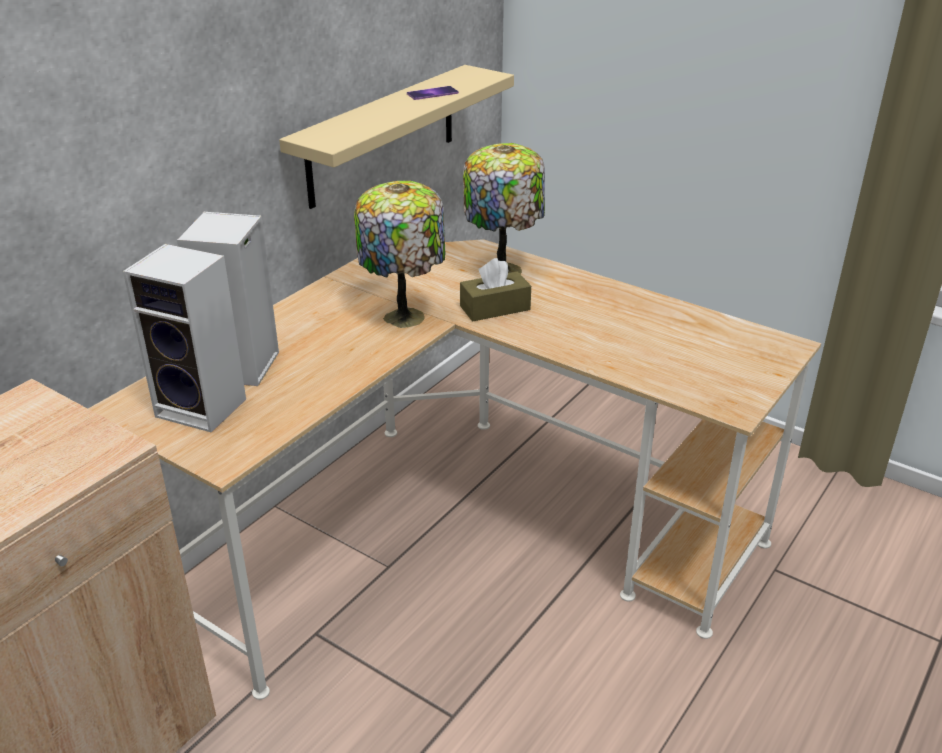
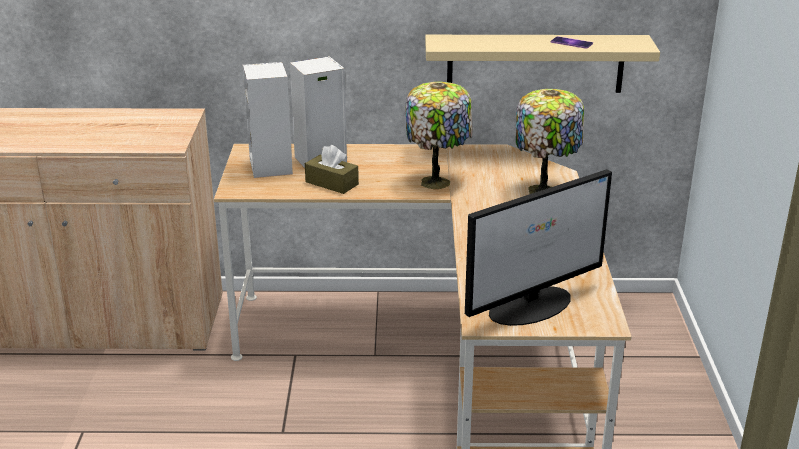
camera: 55 degrees right, 5 degrees down
brown tissue box [460,258,531,322] -> brown tissue box moved to [305,145,359,194]
none -> monitor [465,169,612,326]

